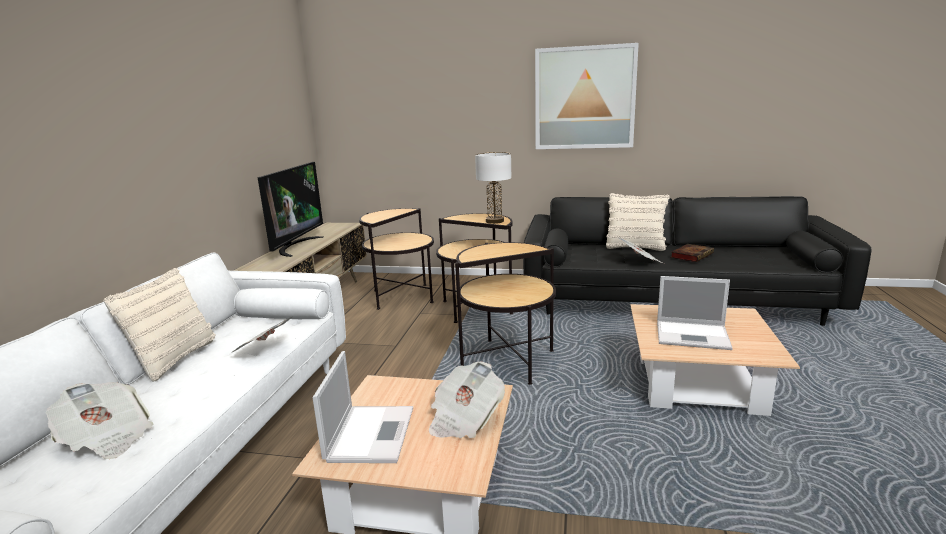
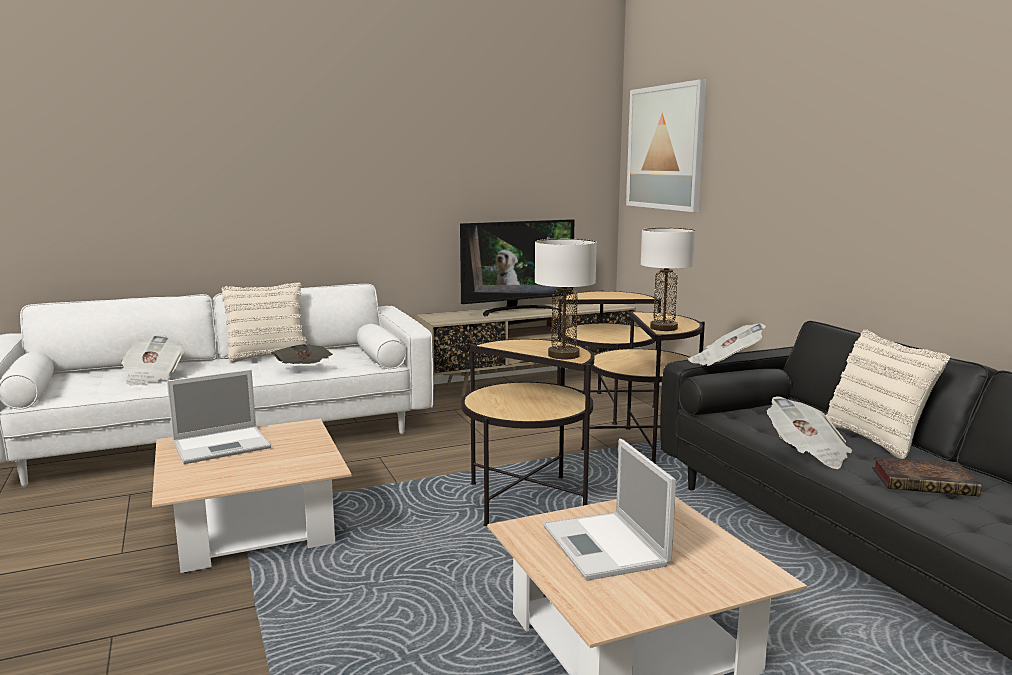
camera: 55 degrees right, 5 degrees down
newspaper [429,361,505,438] -> newspaper moved to [688,323,766,366]
picture [535,43,639,149] -> picture moved to [626,79,706,212]
none -> table lamp [535,239,597,359]

